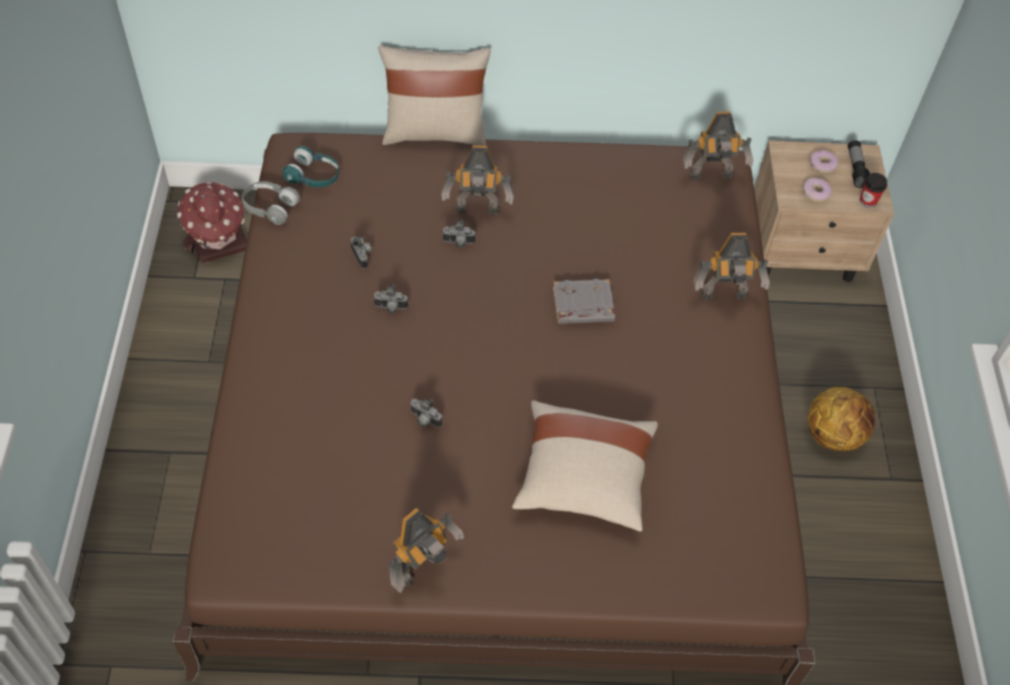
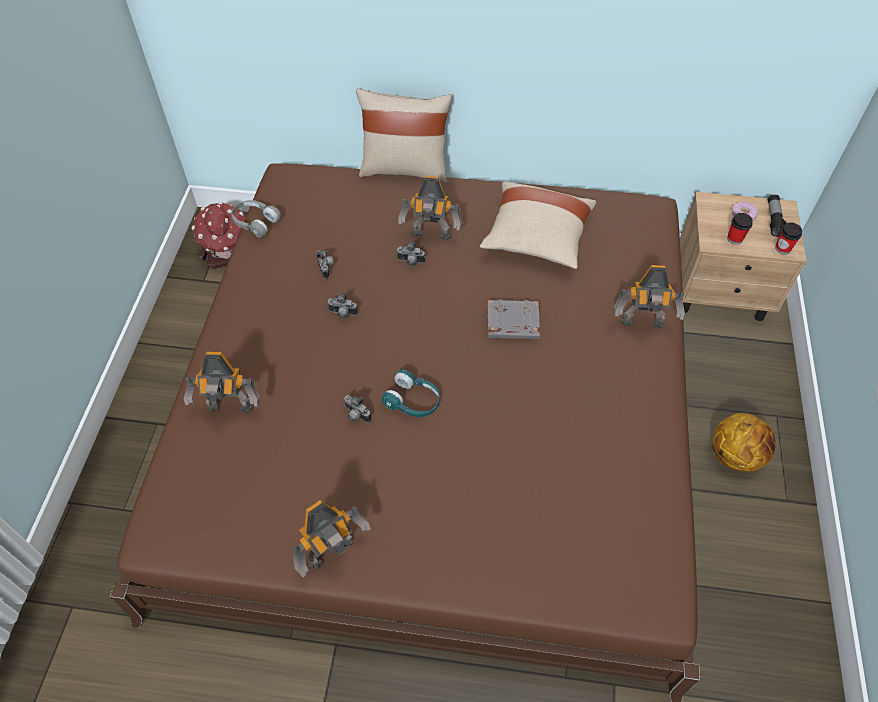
camera: 10 degrees right, 0 degrees up
turquoise headphones [282,146,339,187] -> turquoise headphones moved to [382,369,440,417]
beige pillow [512,400,658,532] -> beige pillow moved to [480,182,596,269]
toy robot [682,111,753,181] -> toy robot moved to [184,352,260,413]
donut [802,178,832,202] -> cup [727,213,753,245]

